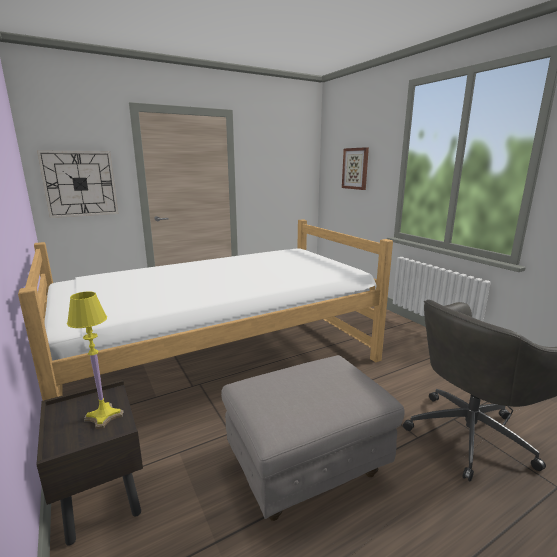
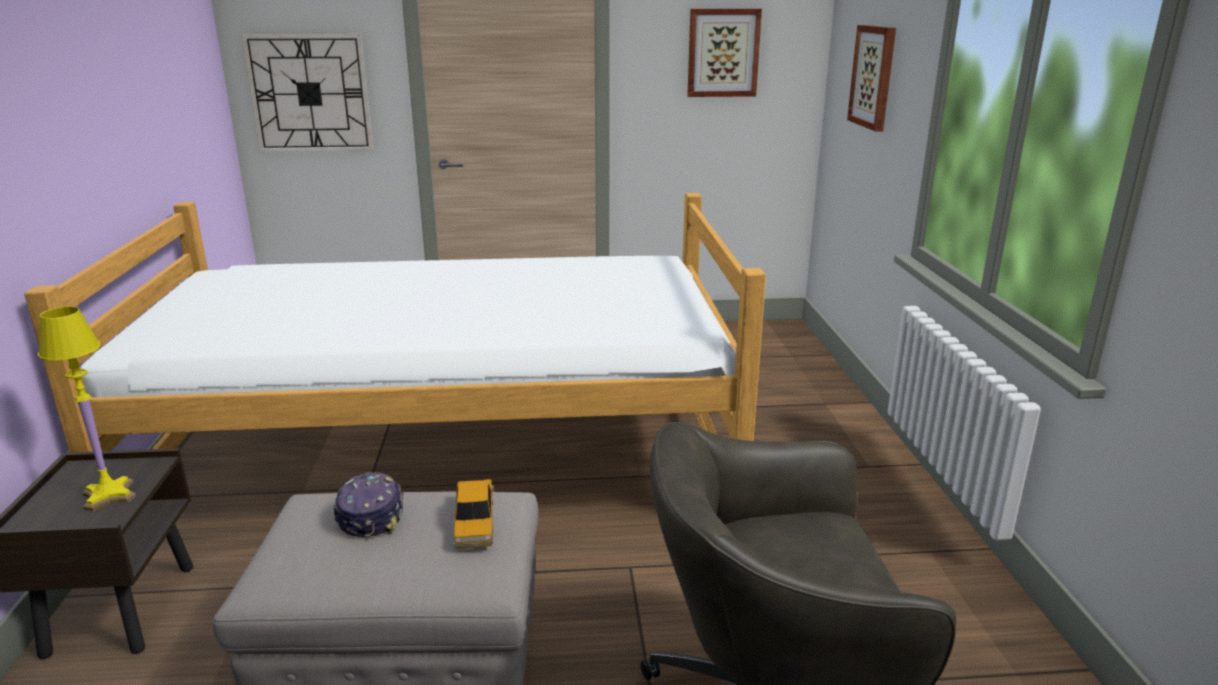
camera: 25 degrees right, 5 degrees up
none -> cap [334,472,404,537]
none -> toy car [454,479,493,549]
none -> picture [687,9,762,97]

